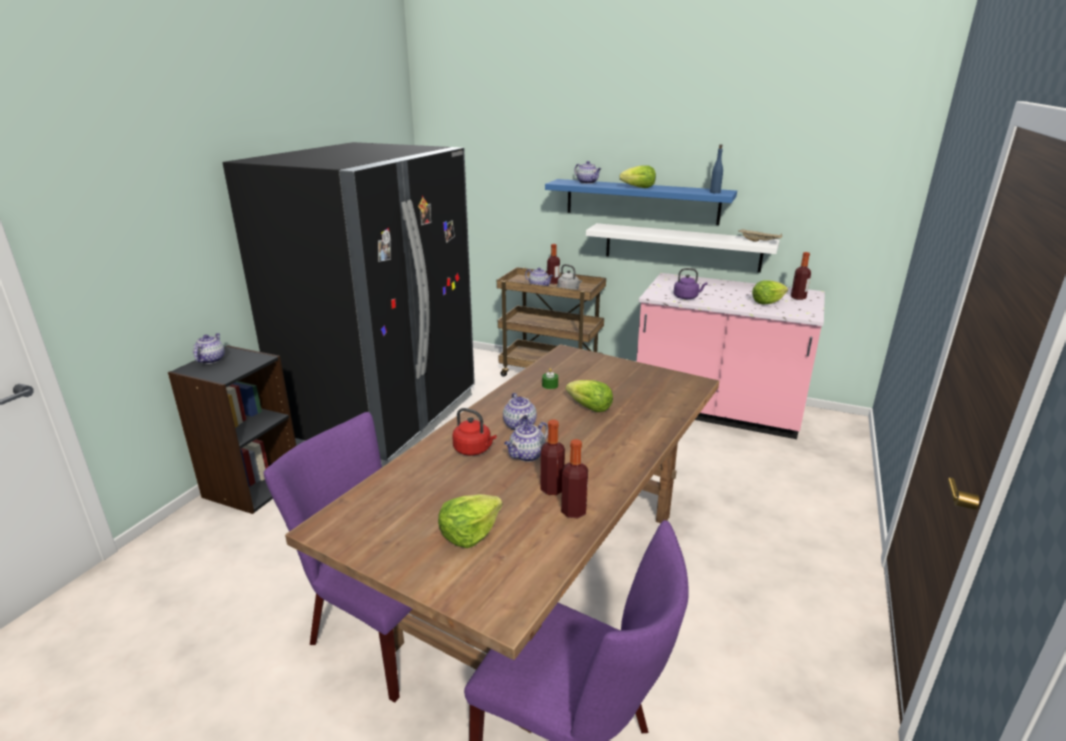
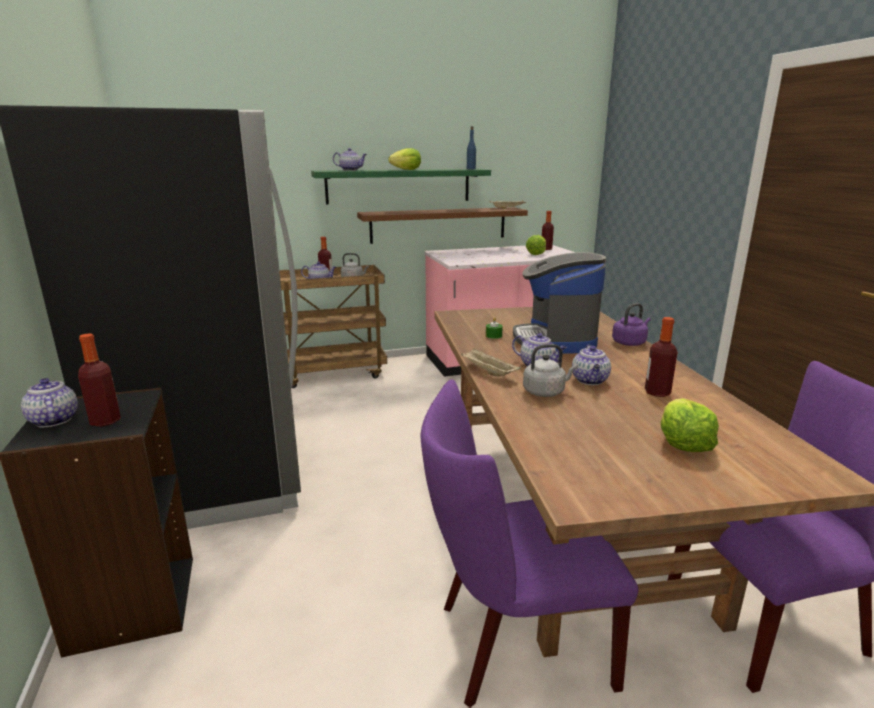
camera: 40 degrees left, 5 degrees down
red kettle [452,408,497,456] -> grey kettle [523,344,578,397]
blue shelf [545,179,737,225] -> green shelf [311,169,491,205]
bottle [561,439,588,519] -> bottle moved to [78,333,121,427]
lettuce [566,380,613,412] -> coffee machine [513,252,606,354]
white shelf [586,223,780,273] -> brown shelf [357,207,528,244]
purple kettle [674,268,708,299] -> purple kettle moved to [612,303,651,346]
none -> beige tray [461,349,521,377]

